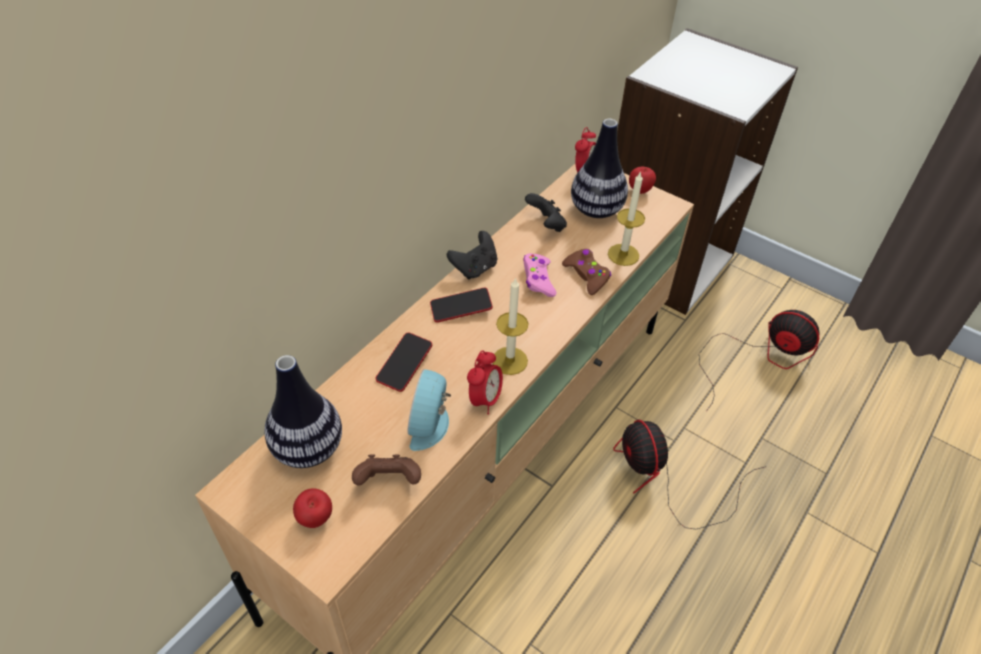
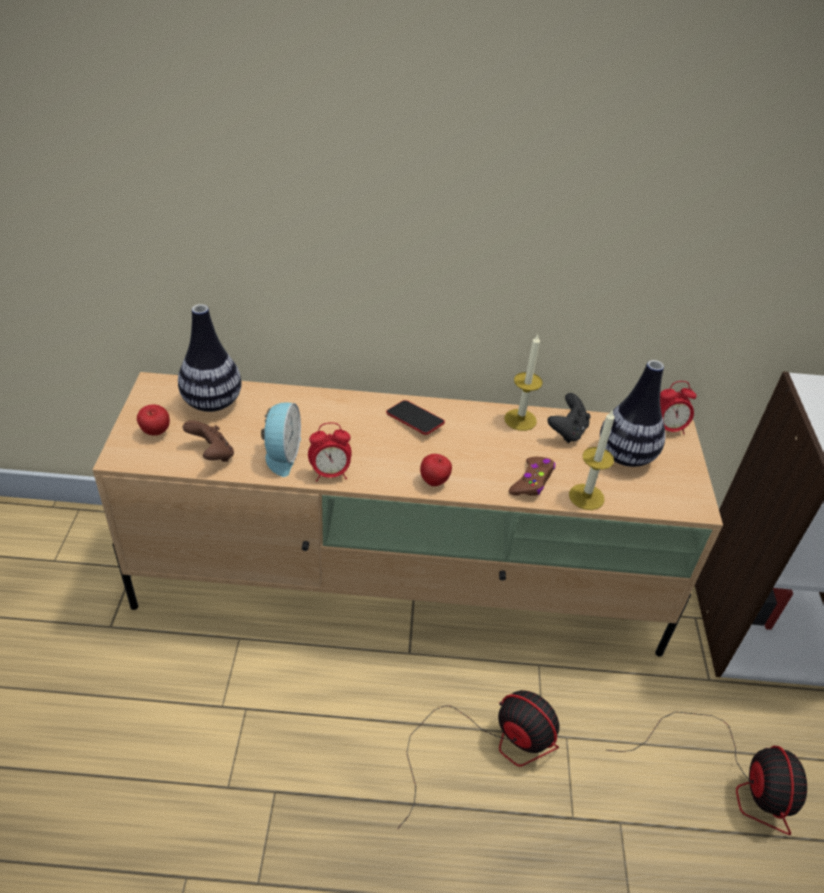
camera: 55 degrees right, 5 degrees down
phone [376,332,432,392] -> none
alarm clock [408,369,451,451] -> alarm clock turned 120 degrees clockwise [261,403,301,477]
black game controller [447,231,497,280] -> none
candle [493,277,529,375] -> candle moved to [504,334,543,431]
pink game controller [523,254,556,297] -> none
fan [613,419,767,529] -> fan turned 90 degrees clockwise [397,690,559,829]
apple [629,167,656,194] -> apple moved to [420,454,452,486]

